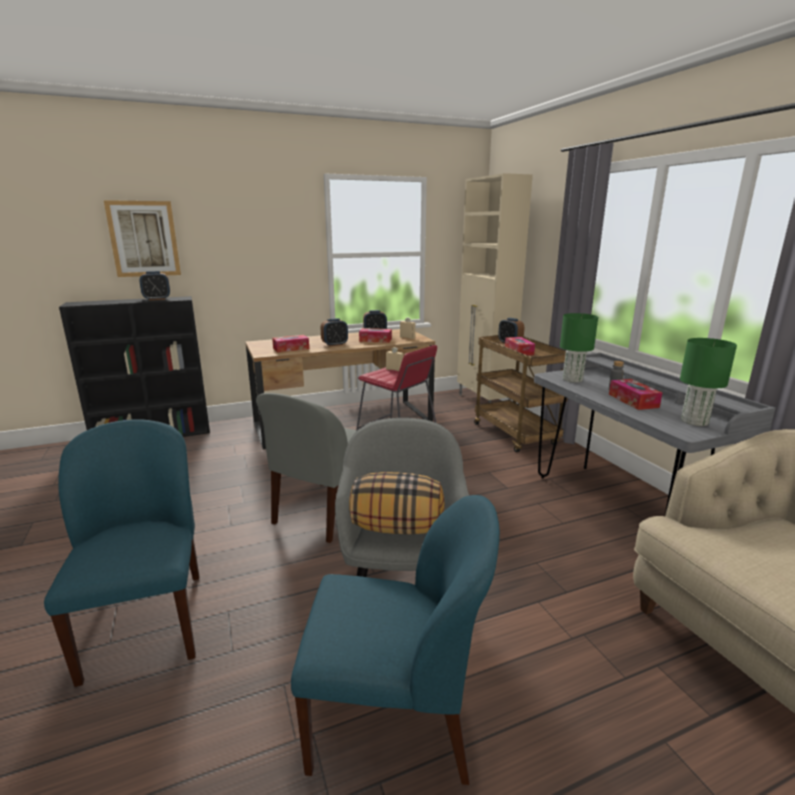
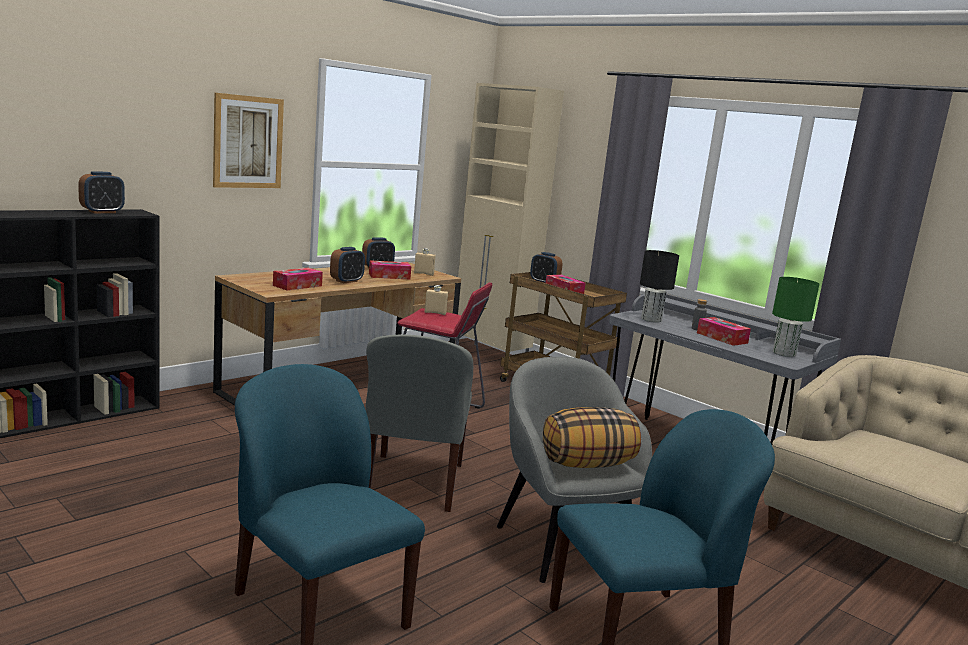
camera: 25 degrees left, 5 degrees down
picture [104,200,181,277] -> picture moved to [213,93,284,188]
green table lamp [560,313,598,383] -> black table lamp [640,250,679,323]

